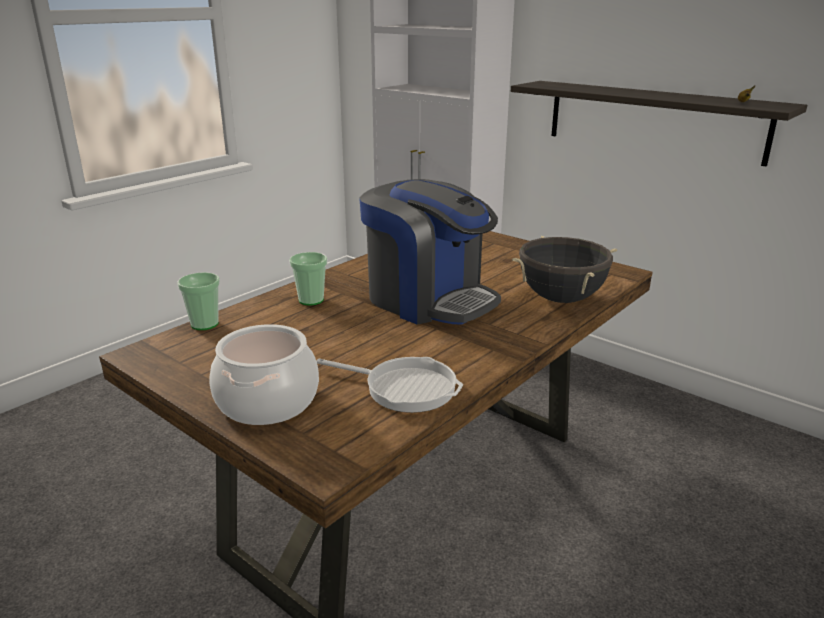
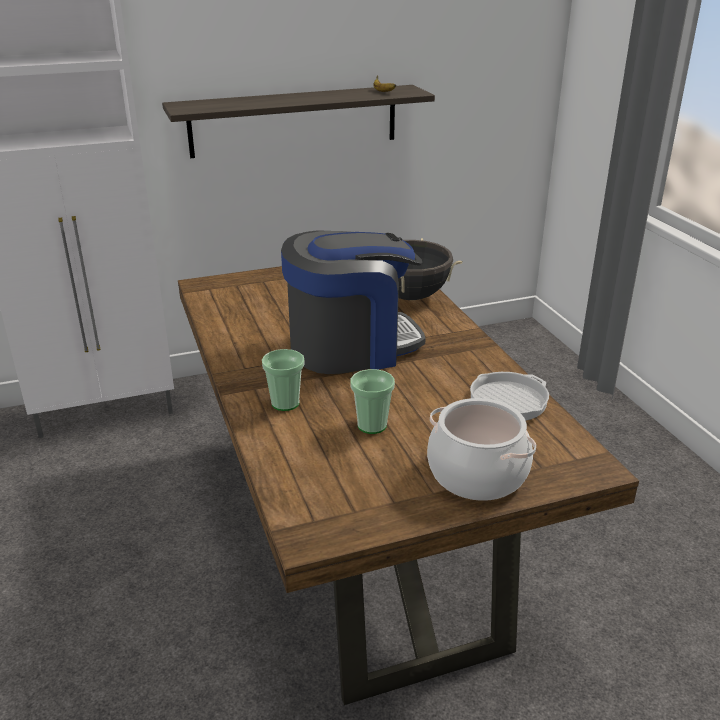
camera: 60 degrees left, 5 degrees up
cup [177,272,220,330] -> cup moved to [350,369,395,434]

